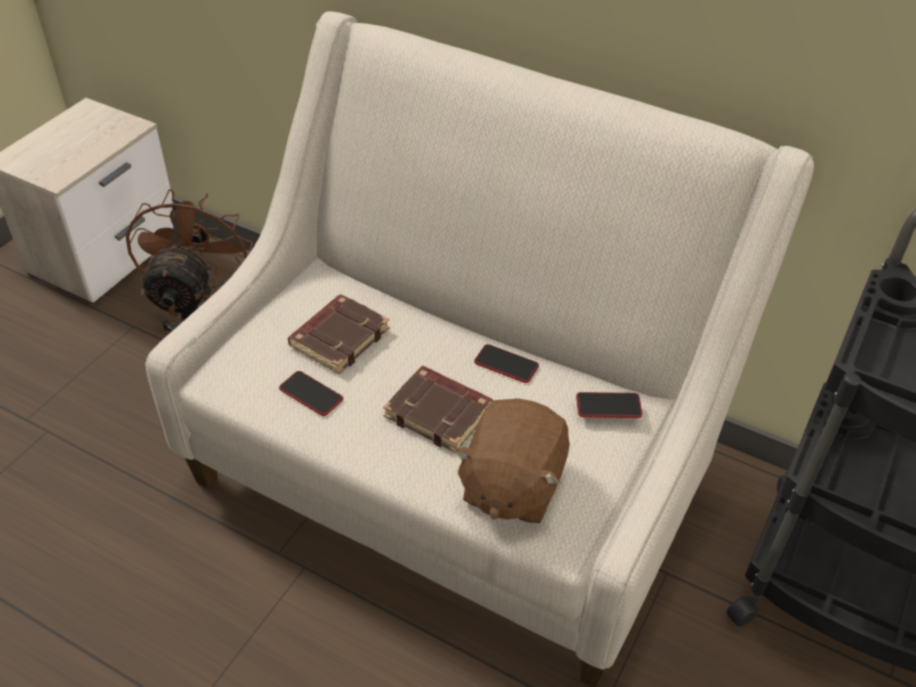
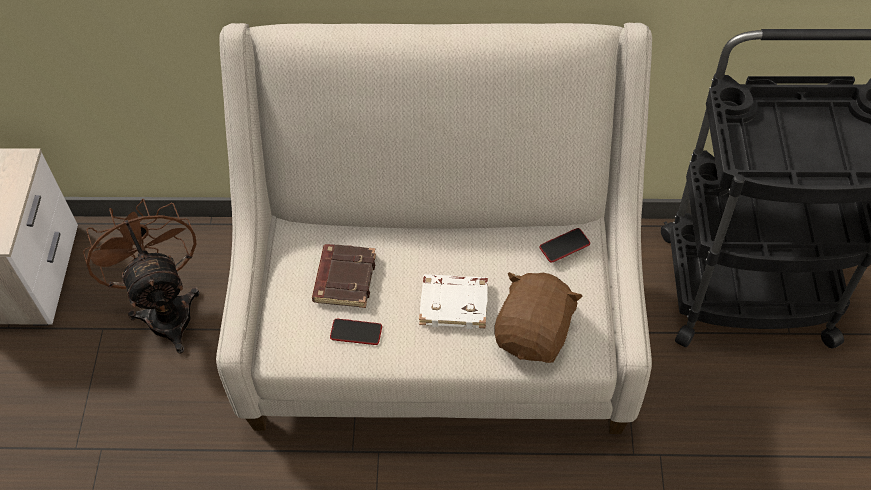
camera: 25 degrees left, 10 degrees up
brown book [383,366,493,452] -> white book [419,274,488,329]
brown plush toy [454,398,570,523] -> brown plush toy turned 150 degrees counterclockwise [495,272,583,363]
phone [474,344,539,383] -> none

